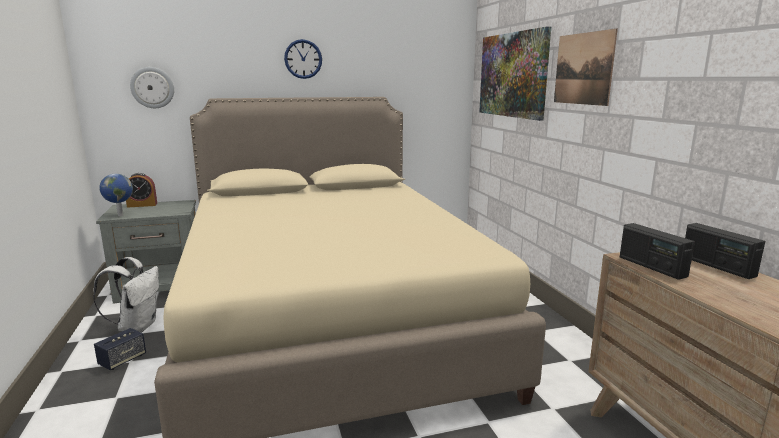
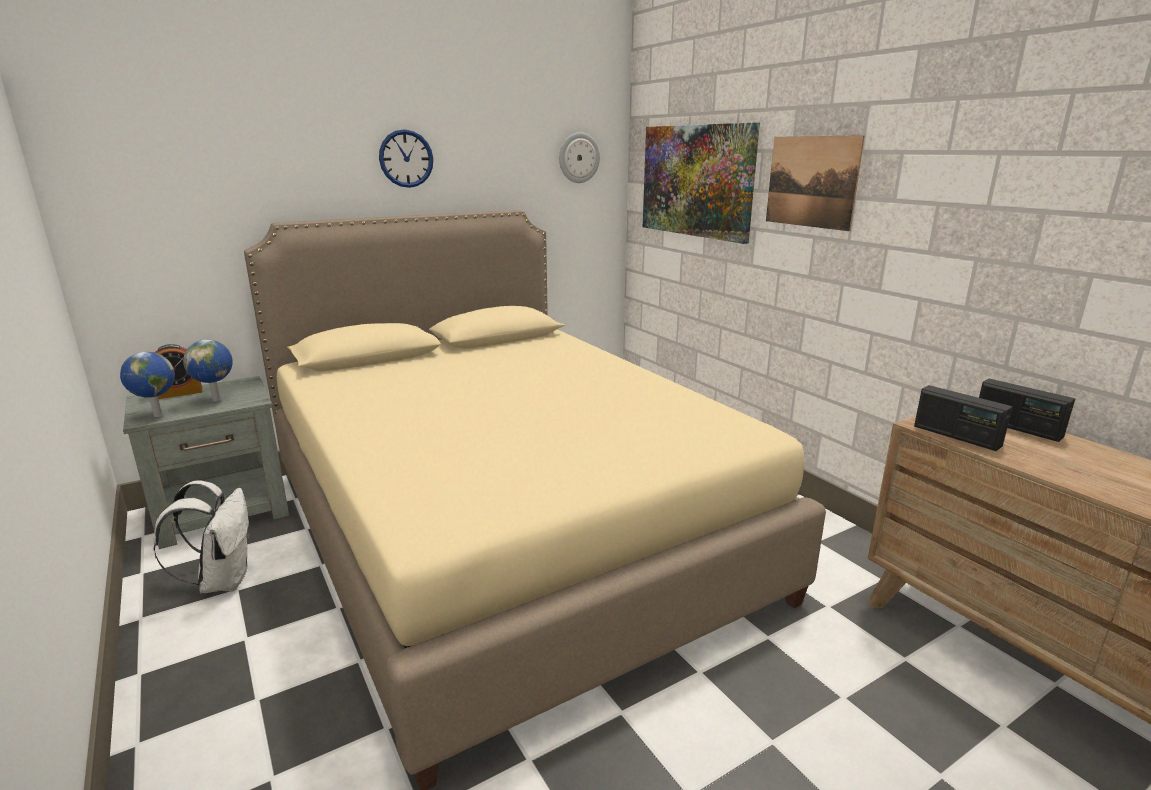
camera: 15 degrees left, 5 degrees up
speaker [94,328,146,370] -> none
wall clock [130,67,174,108] -> wall clock moved to [559,132,600,183]
none -> globe [183,340,233,402]

